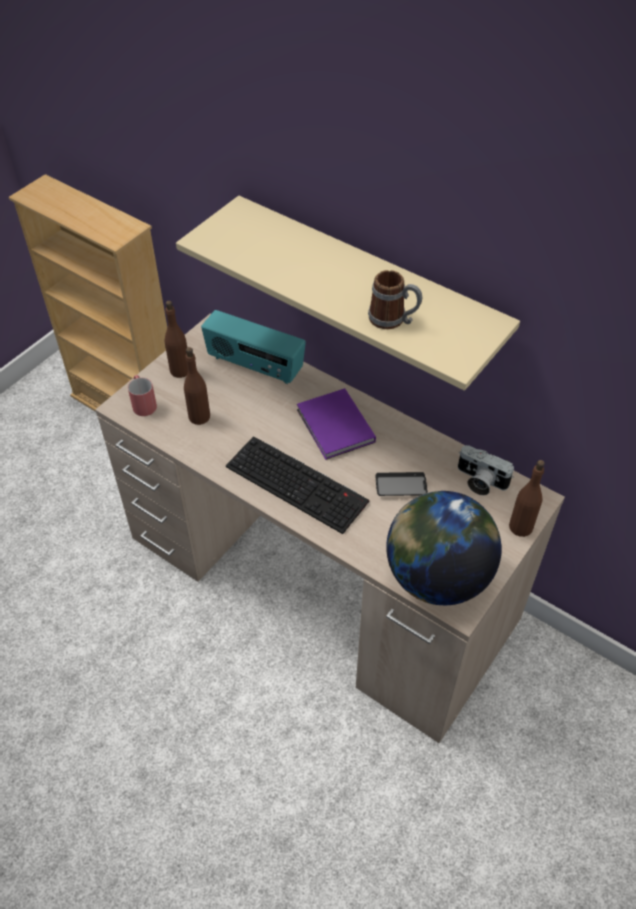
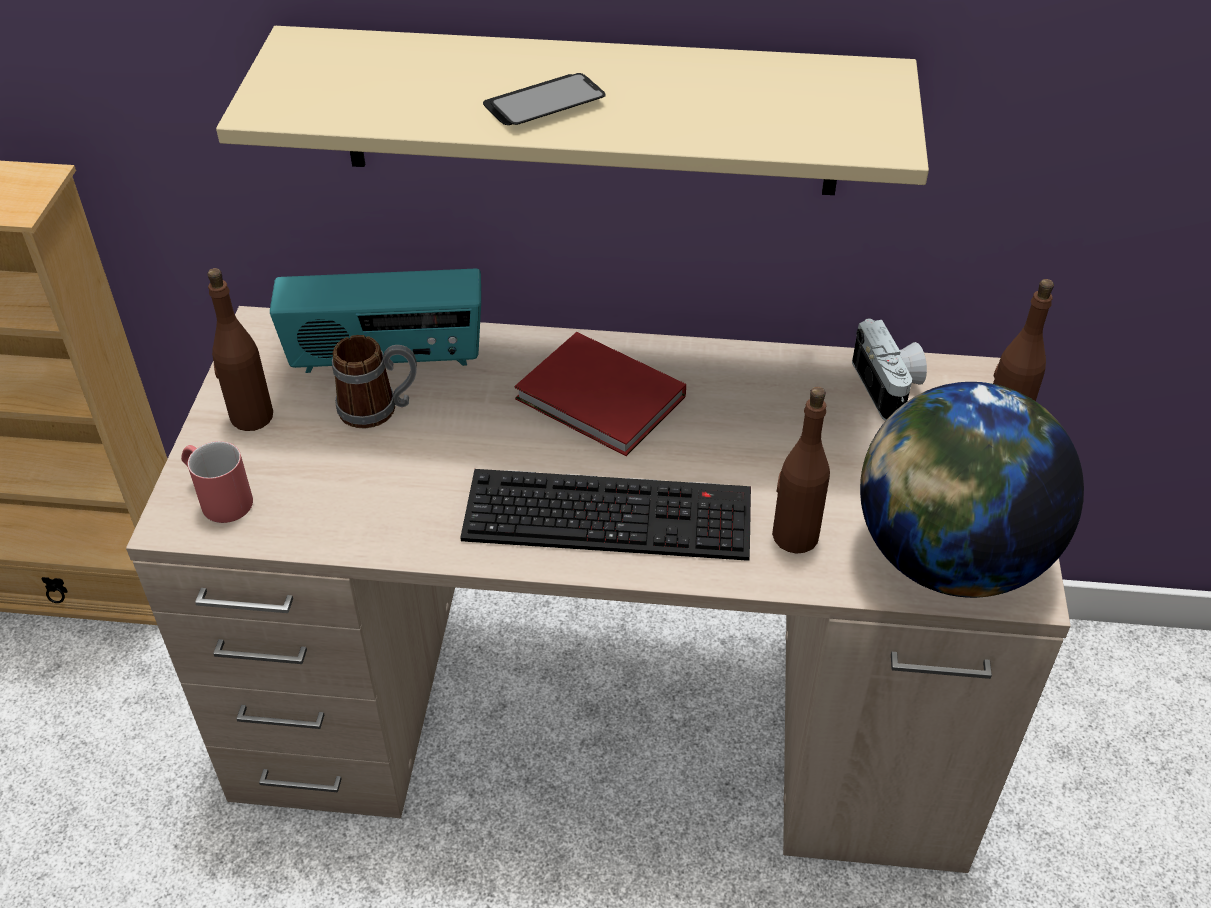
camera: 30 degrees left, 5 degrees down
brown bottle [184,347,210,425] -> brown bottle moved to [772,387,830,554]
purple book [297,388,376,460] -> red book [514,332,686,456]
mug [368,270,422,329] -> mug moved to [332,335,417,429]
phone [376,472,428,496] -> phone moved to [483,73,606,125]
camera [458,445,514,496] -> camera turned 105 degrees counterclockwise [852,318,927,421]

